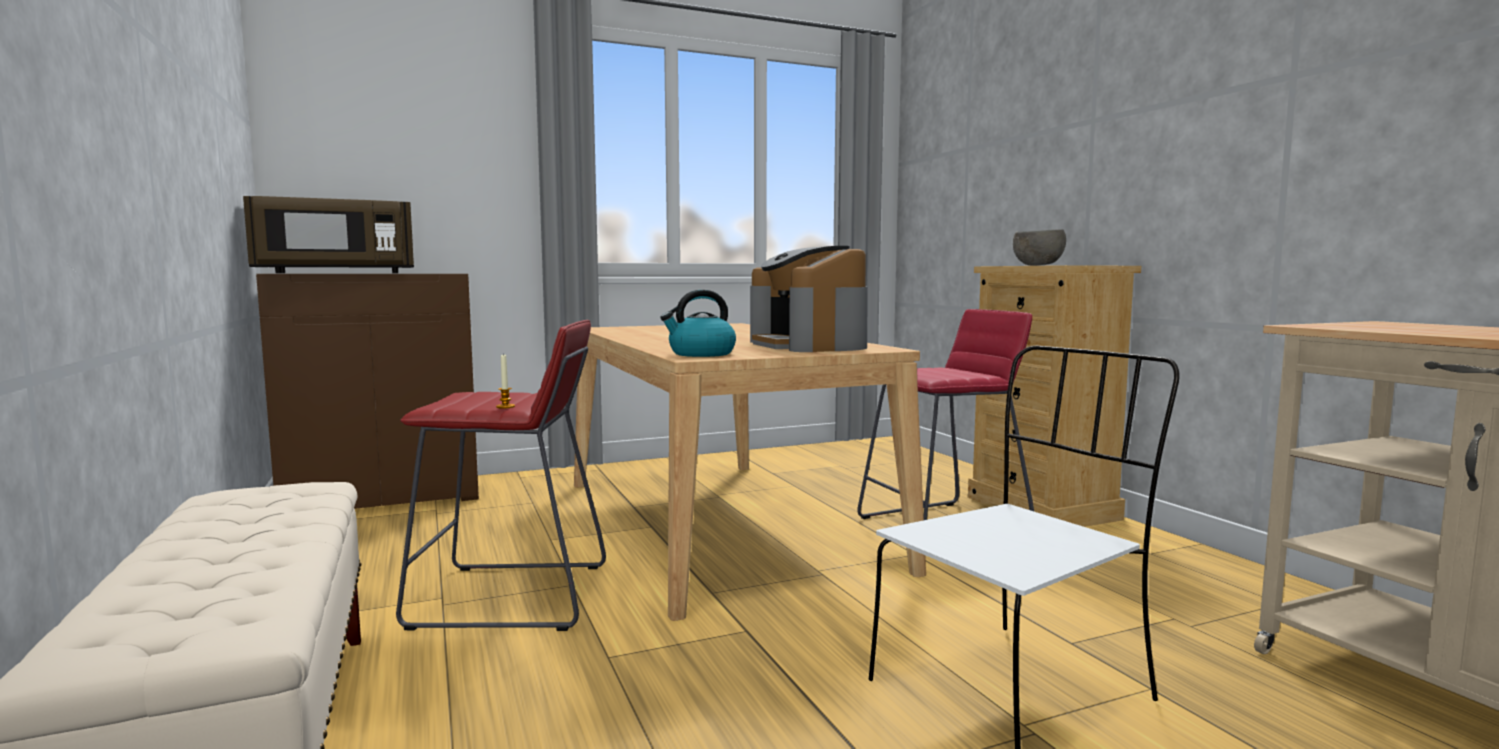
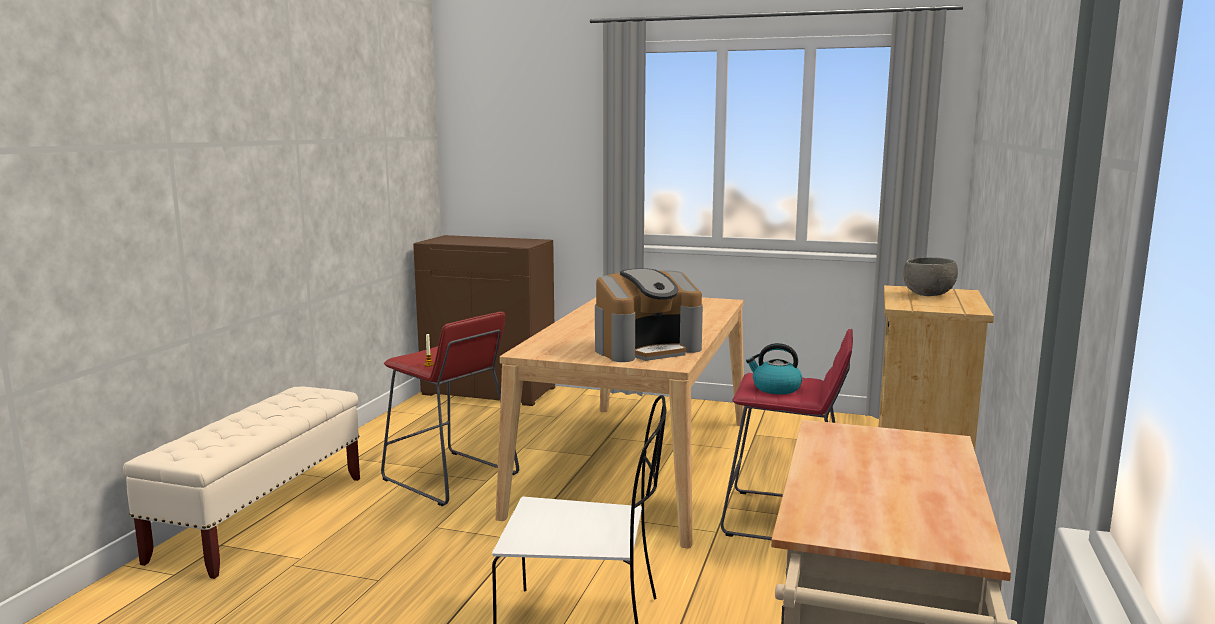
camera: 40 degrees right, 5 degrees up
brown microwave [243,196,414,273] -> none
kettle [660,290,736,357] -> kettle moved to [746,343,803,394]
coffee machine [750,246,868,352] -> coffee machine turned 135 degrees counterclockwise [595,268,703,362]

